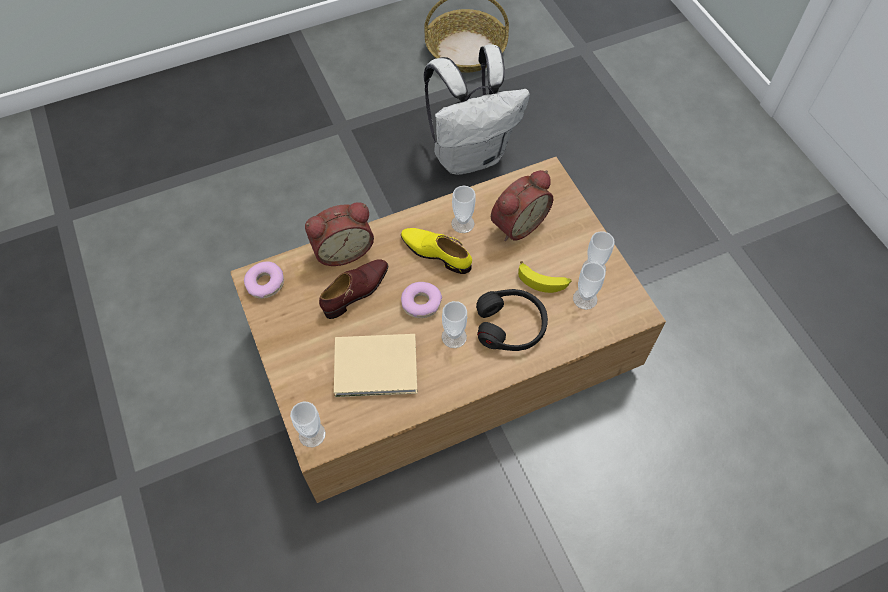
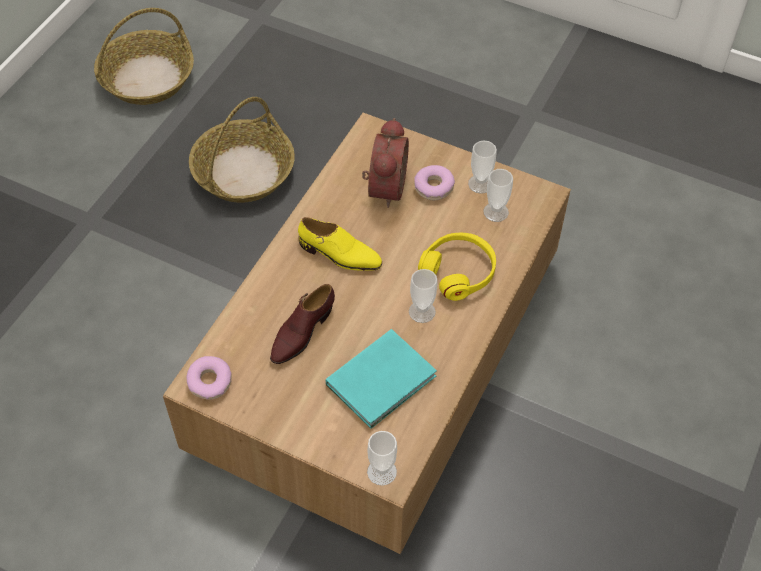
camera: 40 degrees left, 5 degrees down
alarm clock [305,202,374,266] -> none
brown shoe [319,259,388,319] -> brown shoe turned 150 degrees counterclockwise [270,284,335,364]
beige book [334,334,417,397] -> turquoise book [326,329,437,429]
yellow shoe [401,228,472,274] -> yellow shoe turned 150 degrees counterclockwise [298,217,382,271]
donut [401,282,442,318] -> donut moved to [414,165,455,200]
white backpack [424,45,530,175] -> basket [189,97,295,203]
cup [451,186,475,233] -> none
black headphones [476,289,548,351] -> yellow headphones [418,233,496,301]
banana [518,261,572,293] -> none

